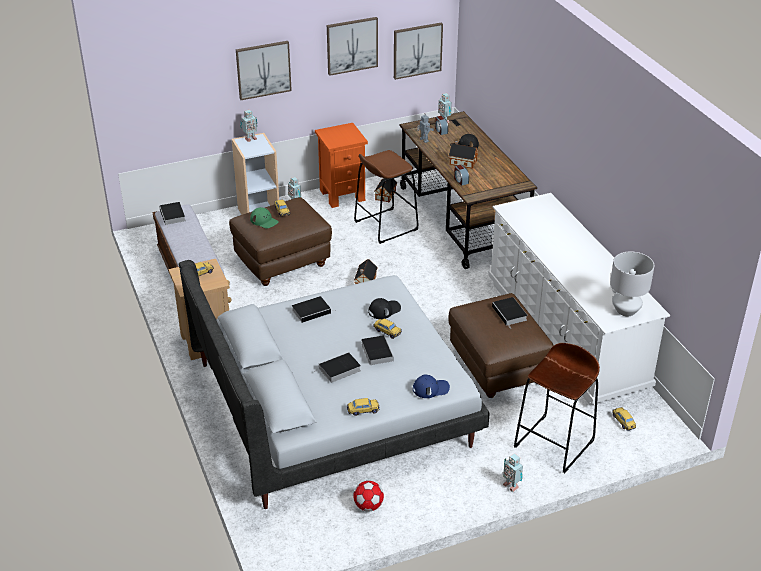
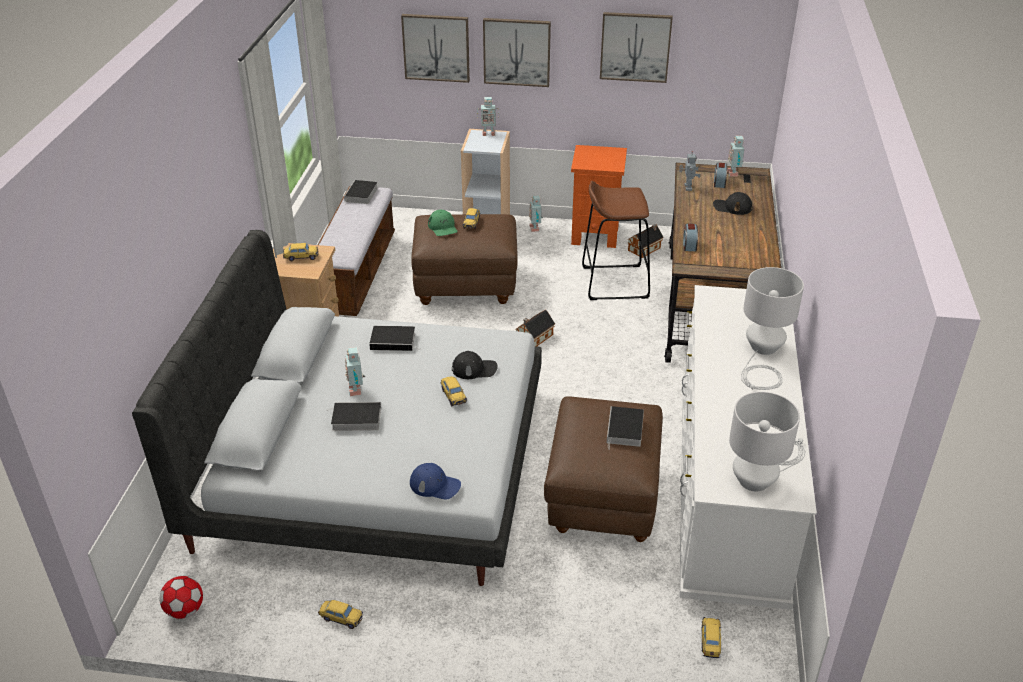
camera: 30 degrees right, 0 degrees up
toy car [347,398,379,416] -> toy car moved to [318,600,363,629]
football [353,481,384,511] -> football moved to [159,576,203,619]
book [361,335,394,365] -> none
picture [394,22,443,80] -> picture moved to [401,14,470,83]
toy house [449,141,478,169] -> none
toy robot [503,453,523,492] -> toy robot moved to [345,347,365,396]
brown stool [514,343,600,473] -> none
none -> white table lamp [741,267,804,390]

